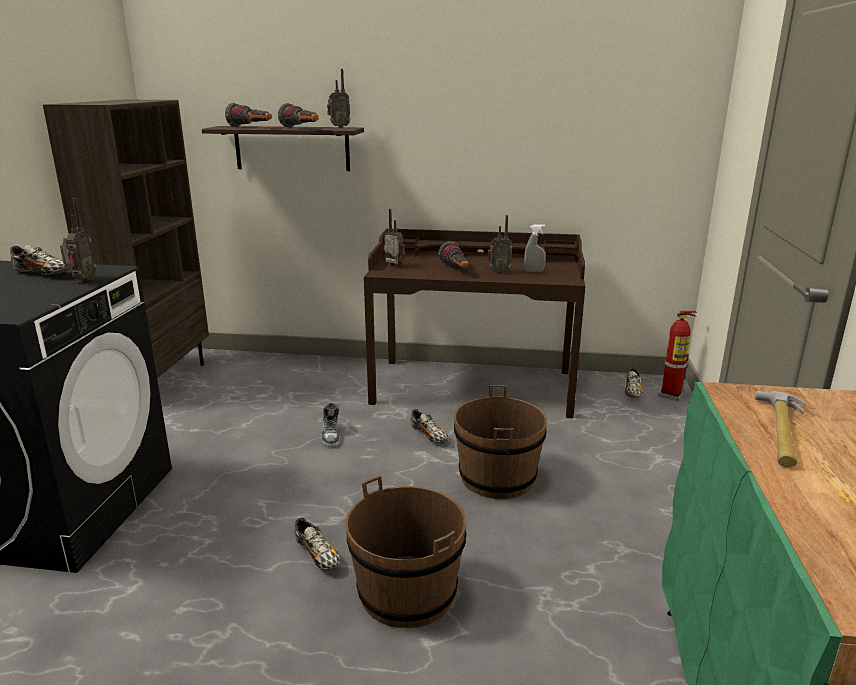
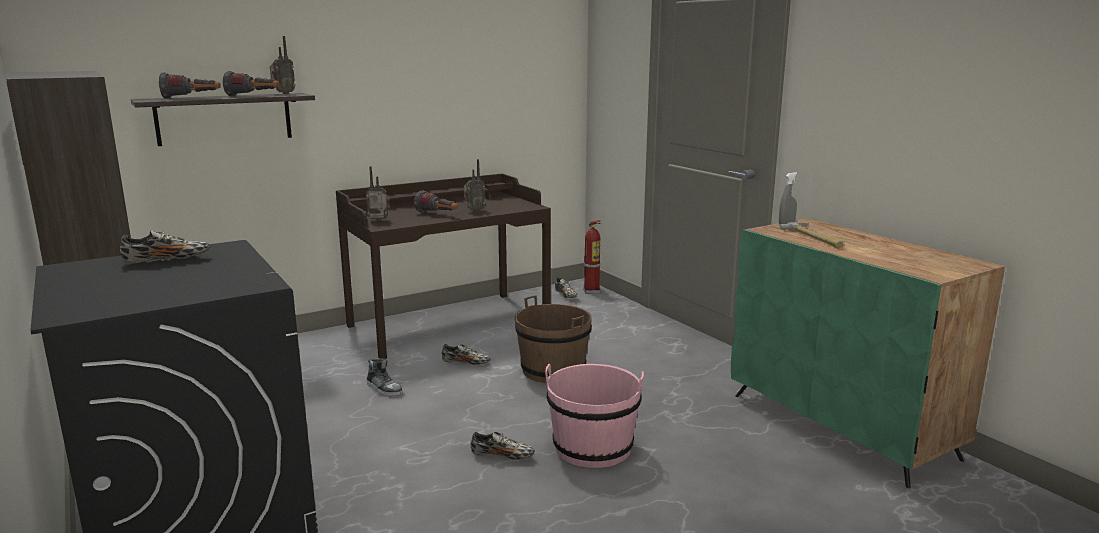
camera: 40 degrees left, 5 degrees down
radio [60,198,96,281] -> none
brown bucket [345,475,466,628] -> pink bucket [545,364,644,468]
grey spray bottle [524,224,546,272] -> grey spray bottle moved to [779,172,798,225]

